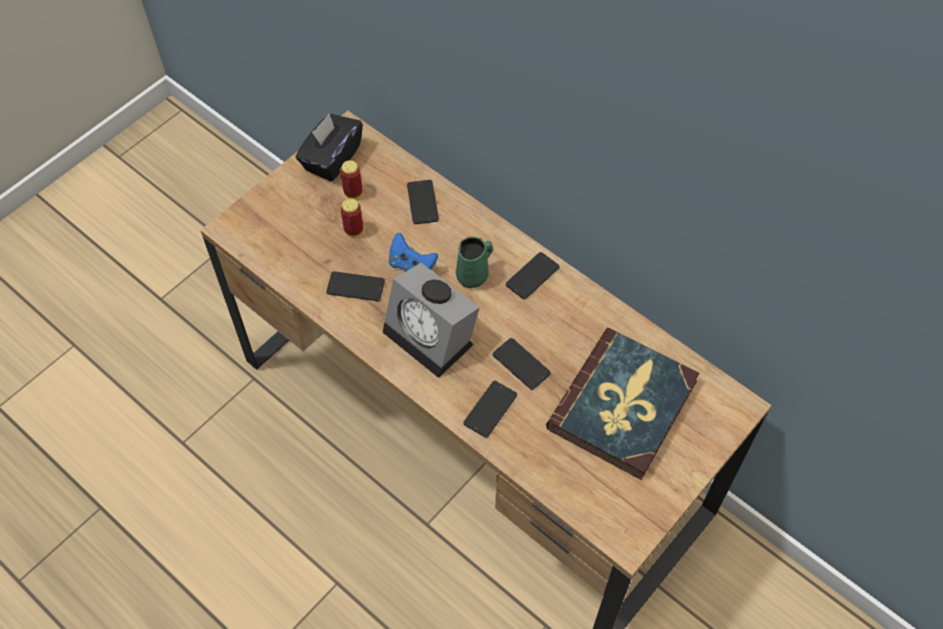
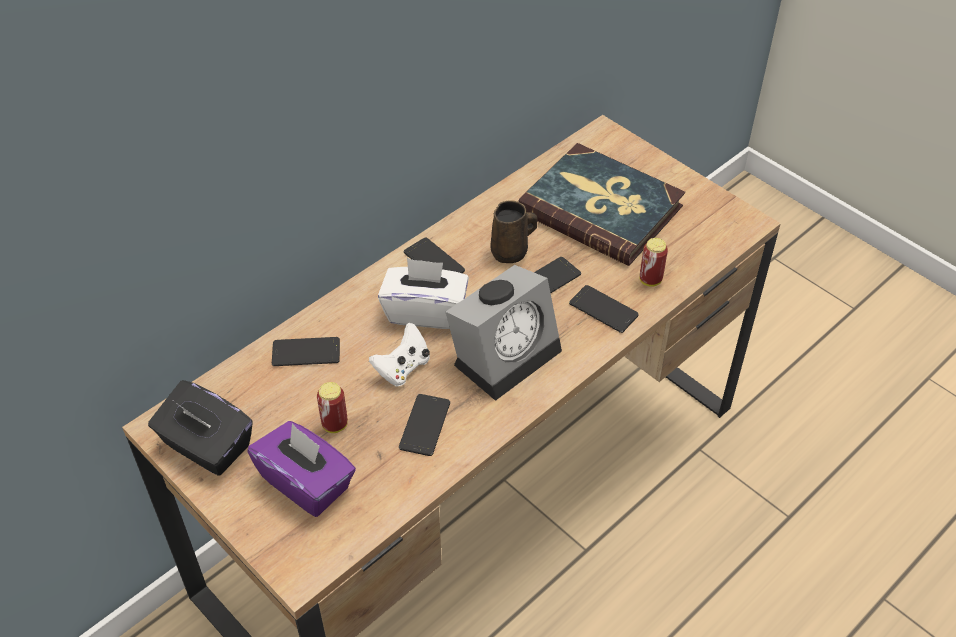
camera: 85 degrees left, 10 degrees down
can [340,160,363,199] -> can moved to [639,238,668,287]
blue game controller [389,233,438,271] -> white game controller [369,323,430,386]
green mug [456,236,493,288] -> white tissue box [378,258,469,329]
none -> purple tissue box [247,421,356,517]
none -> brown mug [491,200,537,263]

